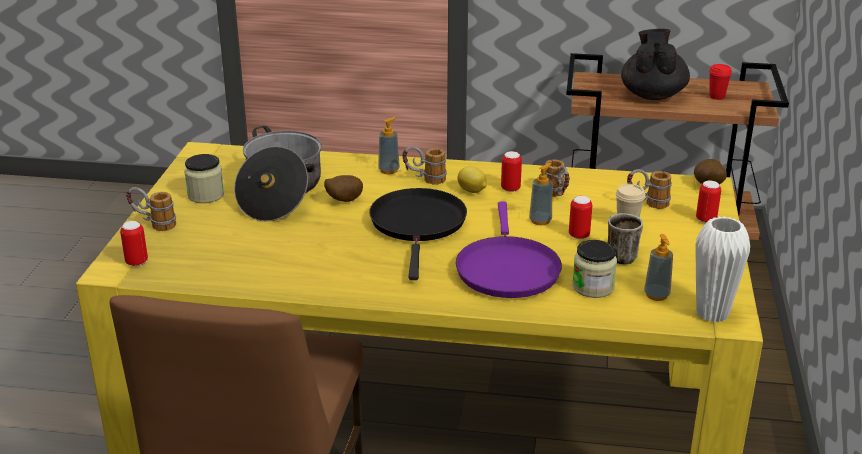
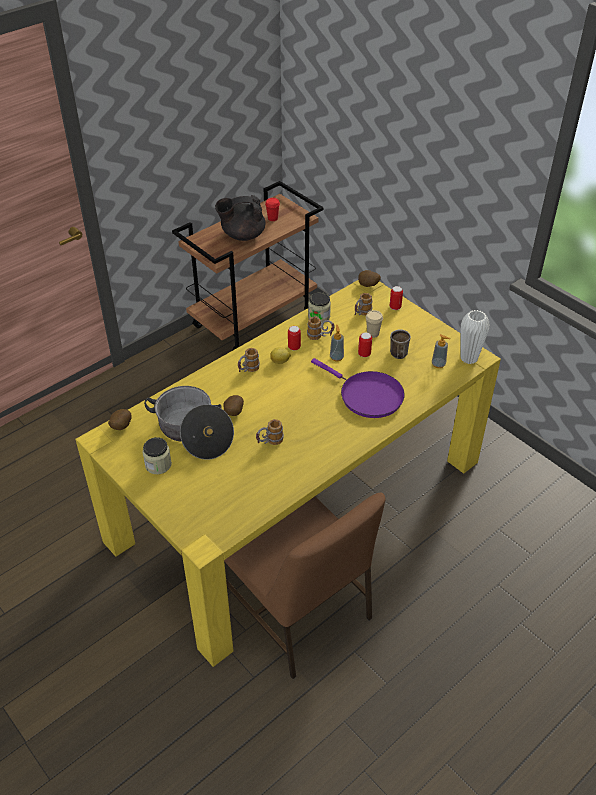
camera: 50 degrees left, 15 degrees up
can [120,221,148,266] -> none
mug [126,187,176,231] -> mug moved to [256,419,284,445]
black frying pan [369,188,467,280] -> none
soap dispenser [378,117,400,174] -> none
jar [572,240,617,298] -> jar moved to [308,292,331,323]
black teapot [621,29,690,100] -> black teapot turned 60 degrees counterclockwise [215,195,266,241]
none -> potato [108,409,132,430]

